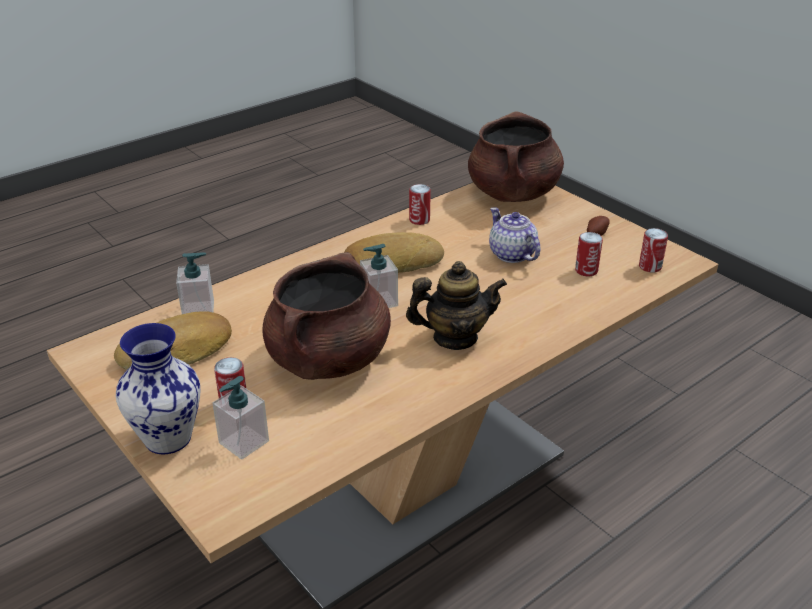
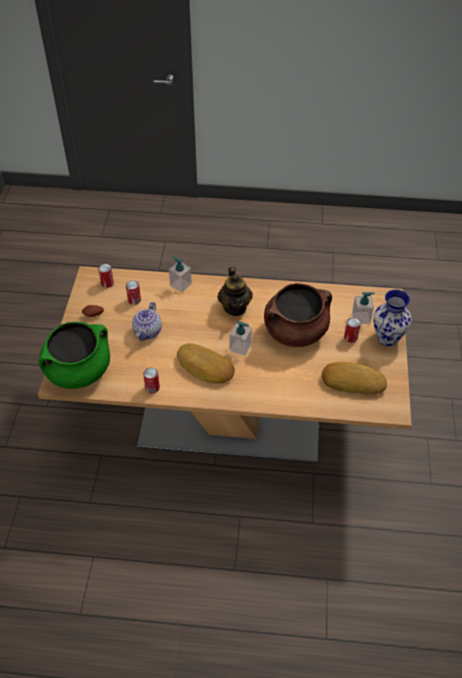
camera: 135 degrees left, 15 degrees up
soap dispenser [176,252,214,314] -> soap dispenser moved to [169,256,192,292]
teapot [406,261,507,350] -> teapot turned 135 degrees counterclockwise [217,266,253,316]
brown cooking pot [468,111,564,202] -> green cooking pot [38,322,110,389]

